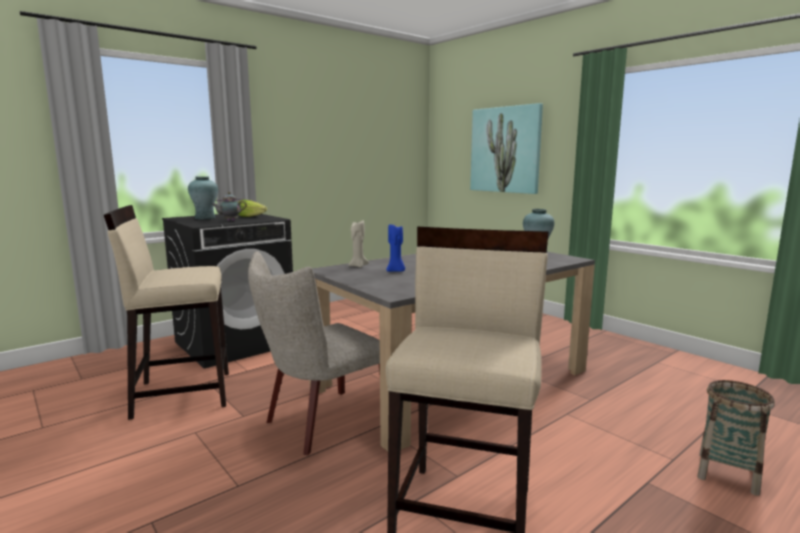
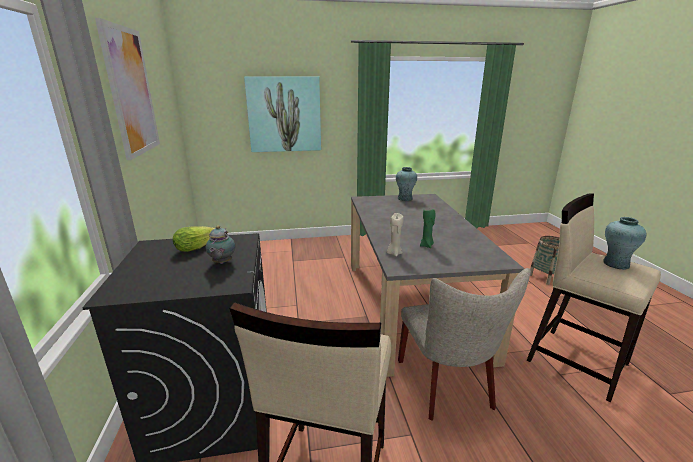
camera: 60 degrees left, 10 degrees up
turquoise vase [188,176,218,219] -> turquoise vase moved to [603,217,646,270]
blue candle [387,224,405,272] -> green candle [420,209,435,248]
none -> picture [95,18,160,160]

